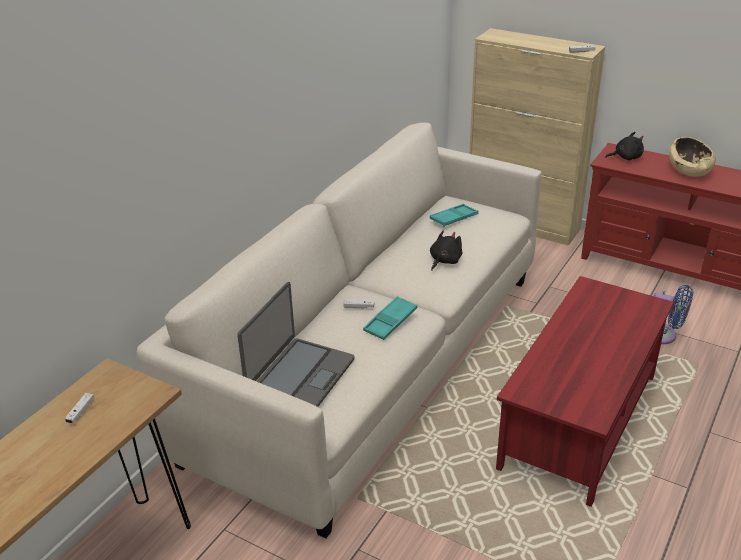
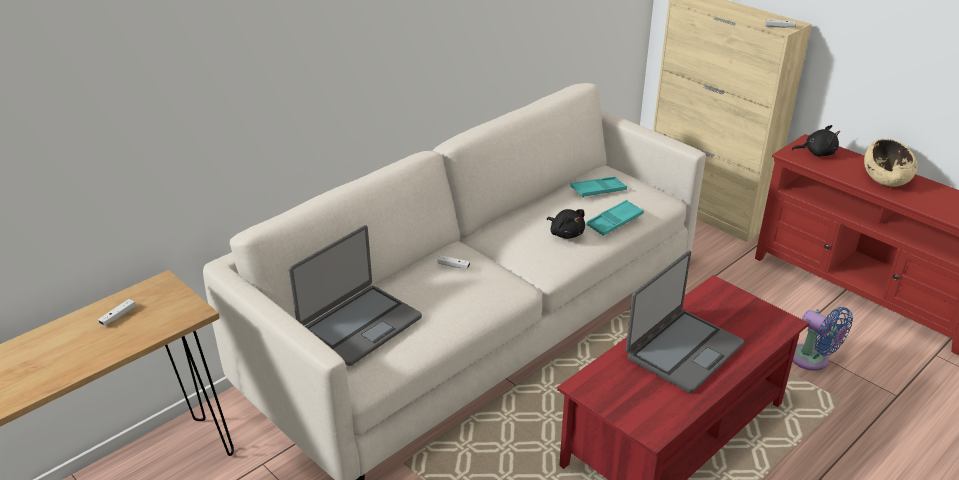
camera: 15 degrees right, 0 degrees up
turquoise tray [363,296,417,340] -> turquoise tray moved to [586,200,644,236]
black plush toy [430,230,463,271] -> black plush toy turned 90 degrees clockwise [547,209,585,239]
none -> laptop [626,251,744,393]

